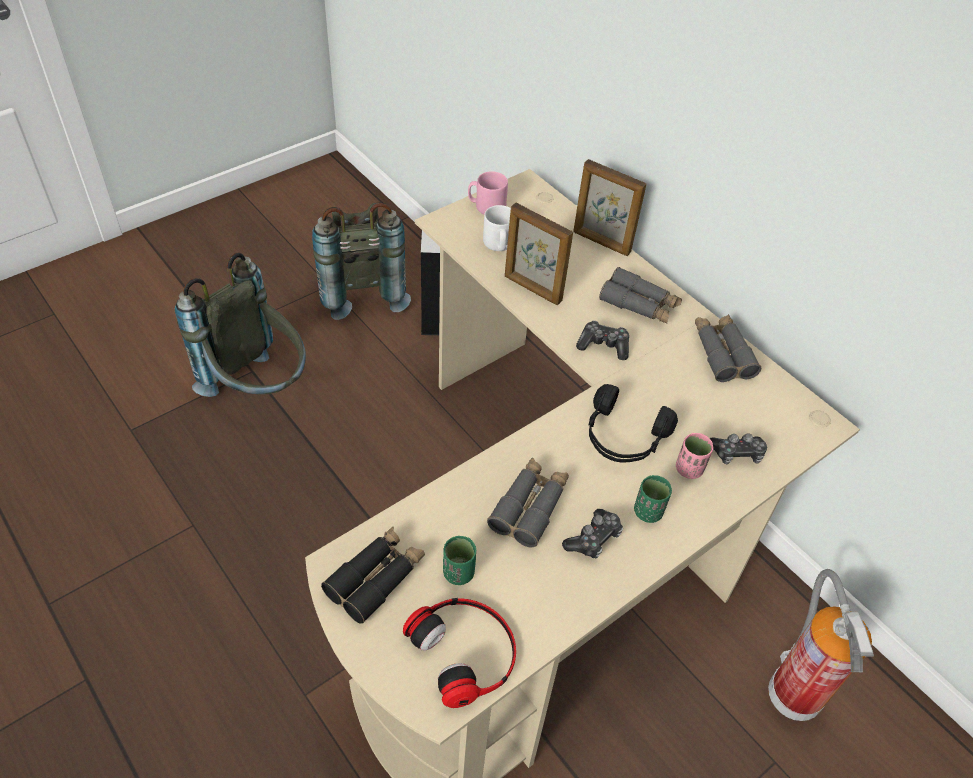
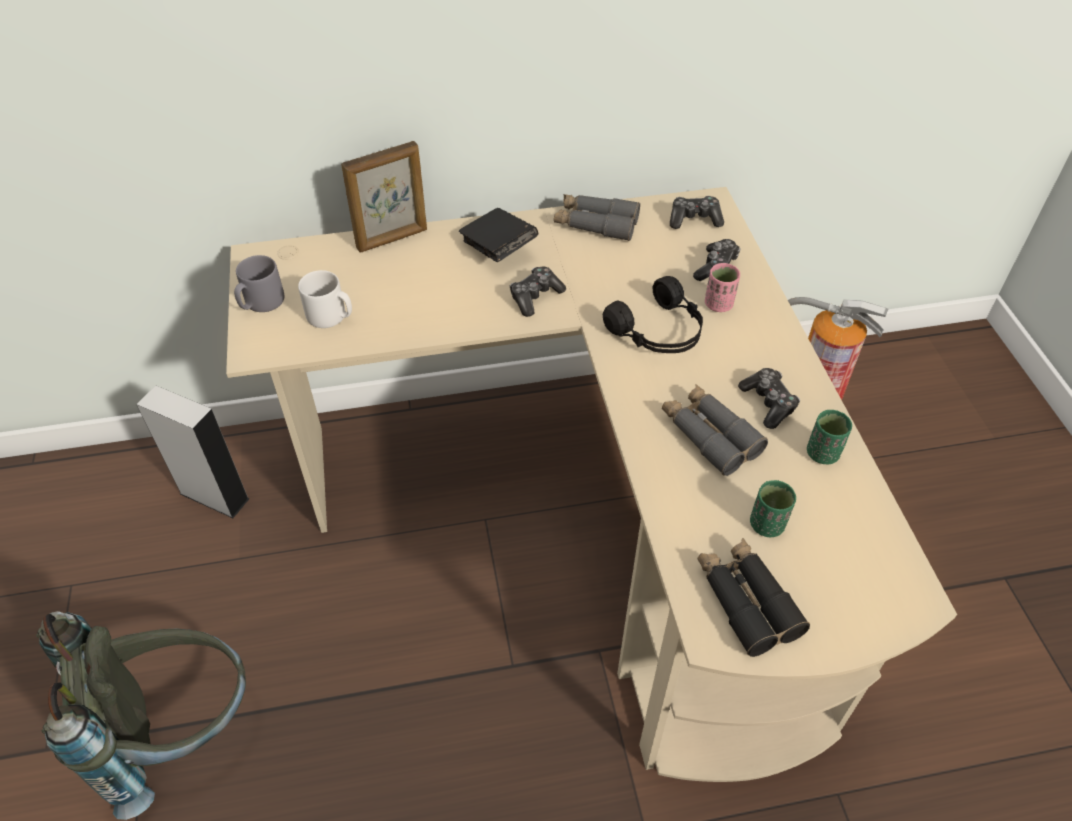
camera: 60 degrees left, 0 degrees up
grey backpack [312,202,411,320] -> none
headphones [403,598,516,708] -> none
pink mug [468,171,508,214] -> grey mug [234,255,284,312]
picture frame [505,203,573,305] -> none
grey binoculars [599,267,682,324] -> black book [459,208,538,262]
green cup [634,475,672,523] -> green cup moved to [807,410,852,464]
none -> game controller [670,196,724,229]

